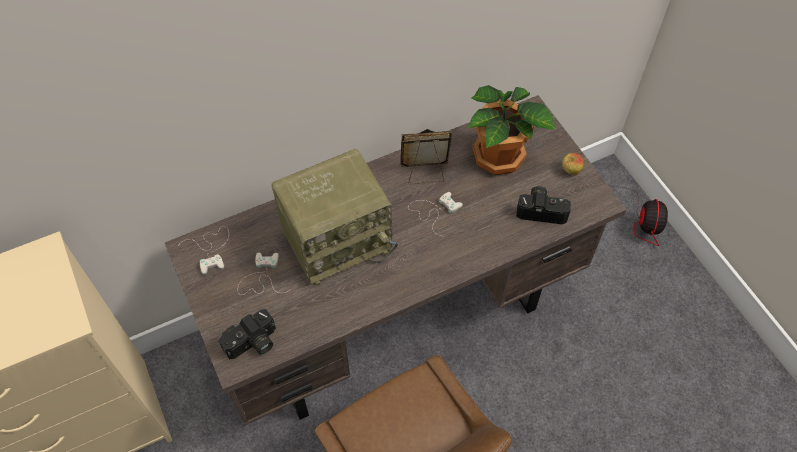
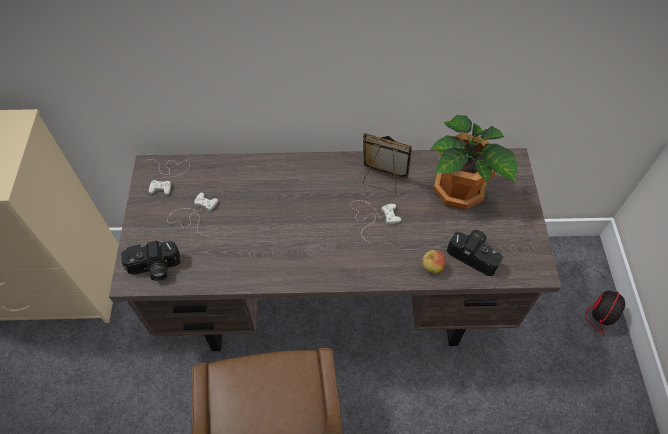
camera: 25 degrees right, 0 degrees up
radio [271,149,398,286] -> none
apple [562,153,584,175] -> apple moved to [422,250,445,274]

